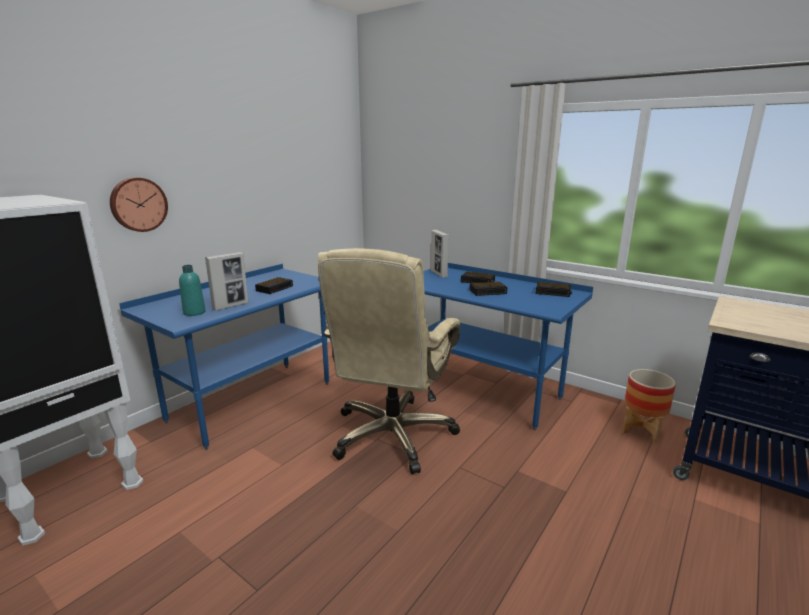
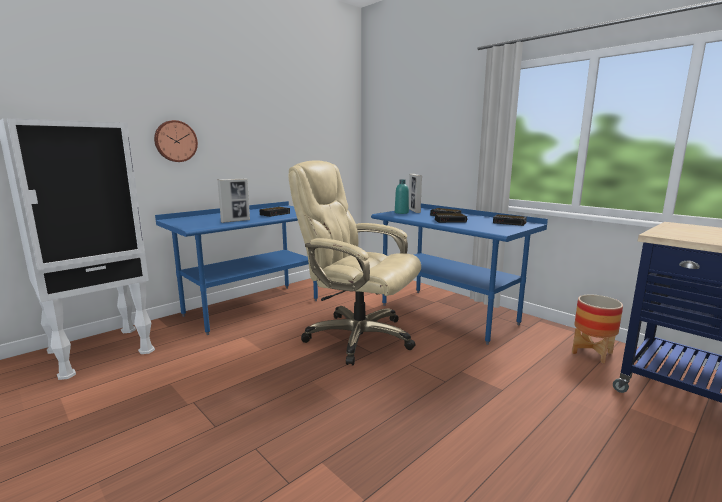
camera: 10 degrees right, 5 degrees down
turquoise bottle [179,265,205,316] -> turquoise bottle moved to [395,179,409,214]
beige office chair [318,248,460,474] -> beige office chair turned 90 degrees clockwise [288,160,421,365]

